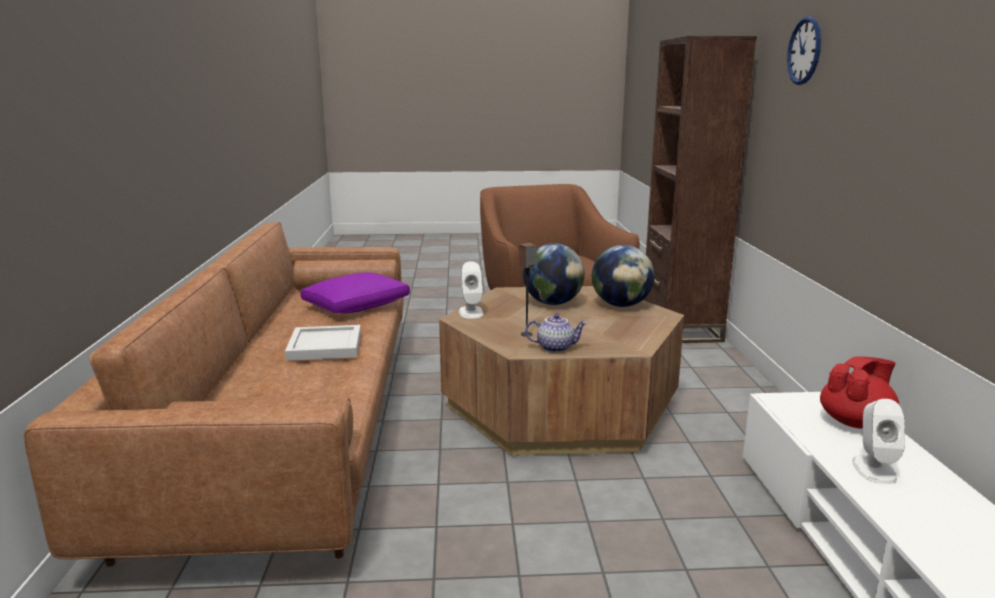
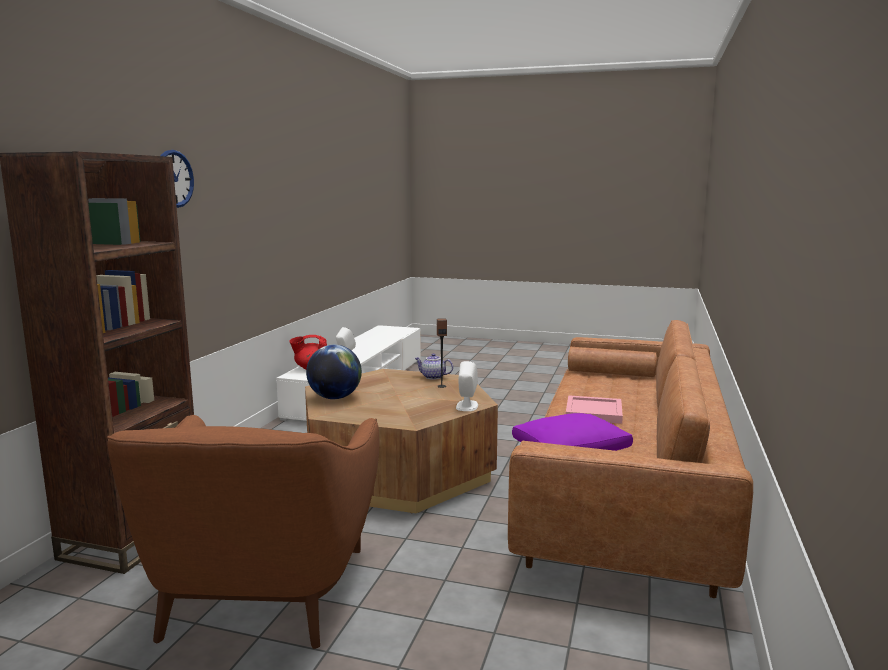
camera: 160 degrees left, 5 degrees down
white tray [285,325,361,361] -> pink tray [566,395,623,424]
globe [523,243,585,305] -> none

